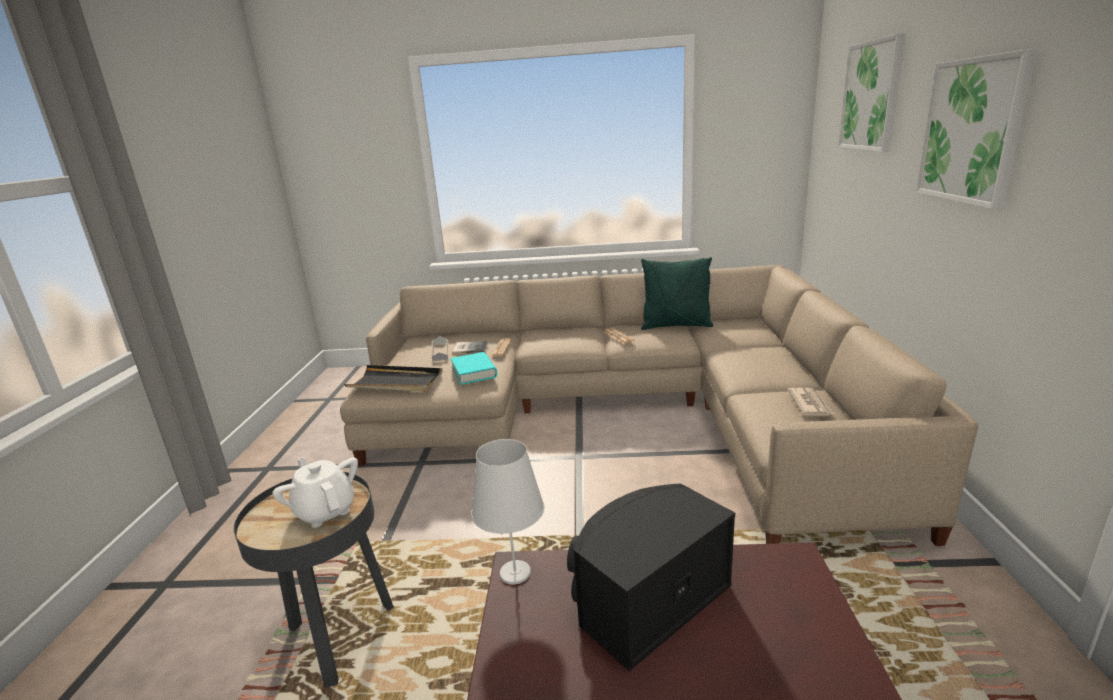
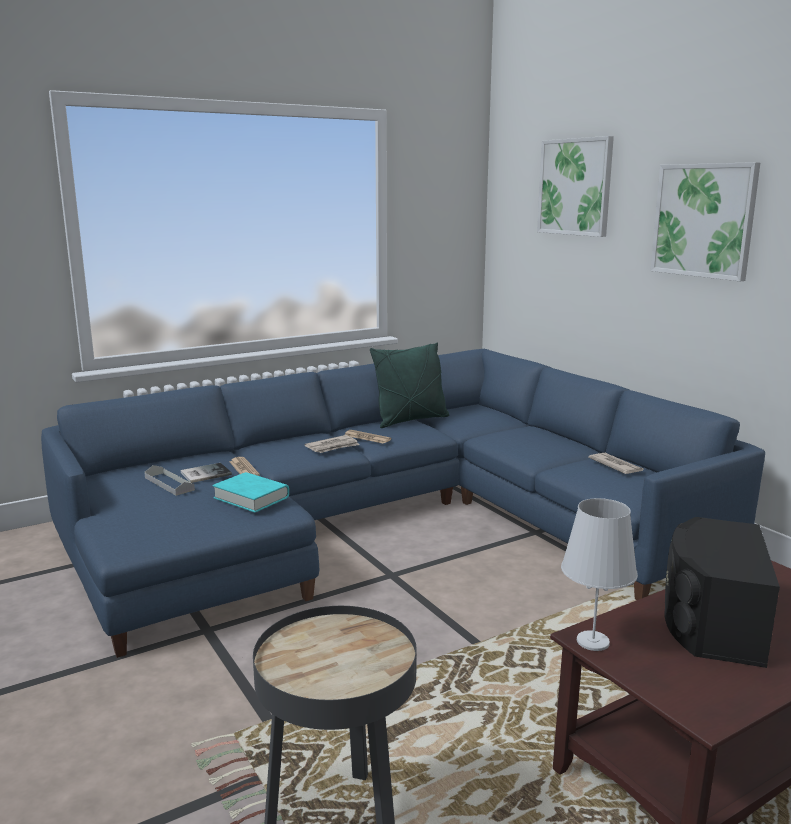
camera: 35 degrees left, 5 degrees down
white teapot [272,457,358,528] -> none
beige sofa [340,265,978,546] -> blue sofa [41,349,765,658]
black tray [344,365,443,392] -> none
none -> newspaper [305,435,359,453]

